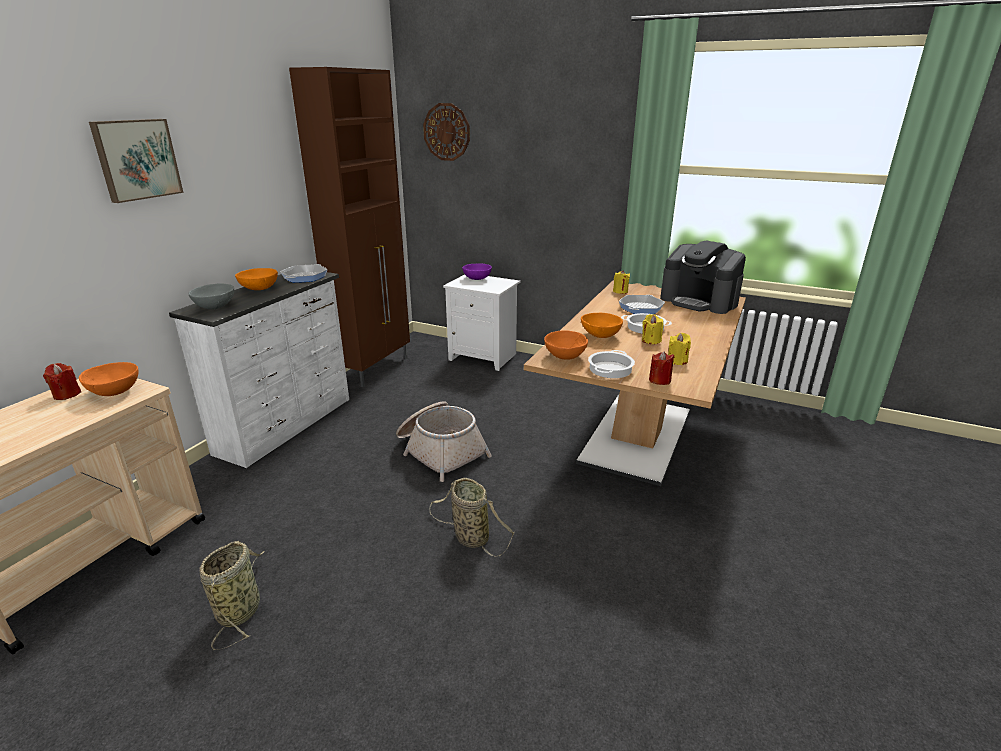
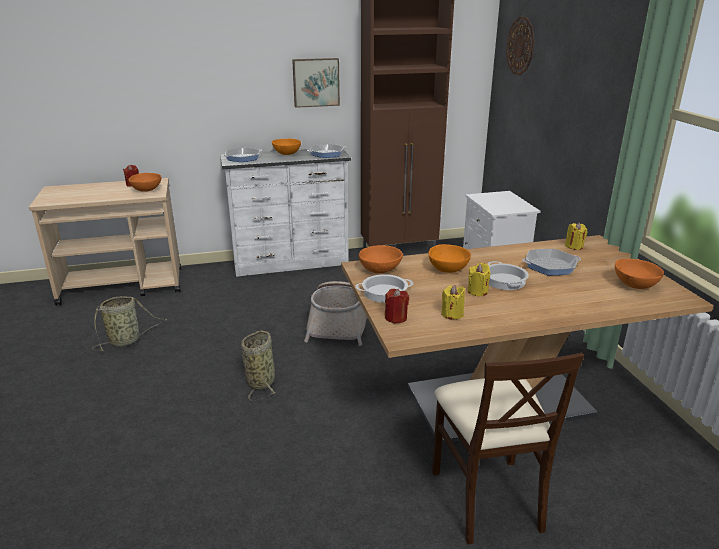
camera: 50 degrees right, 0 degrees up
picture [89,119,183,203] -> picture moved to [292,58,340,108]
grey bowl [188,283,234,309] -> frying pan [223,148,263,162]
purple bowl [462,263,492,280] -> none
coffee machine [660,241,746,314] -> orange bowl [615,259,664,289]
none -> beige chair [432,353,584,545]

